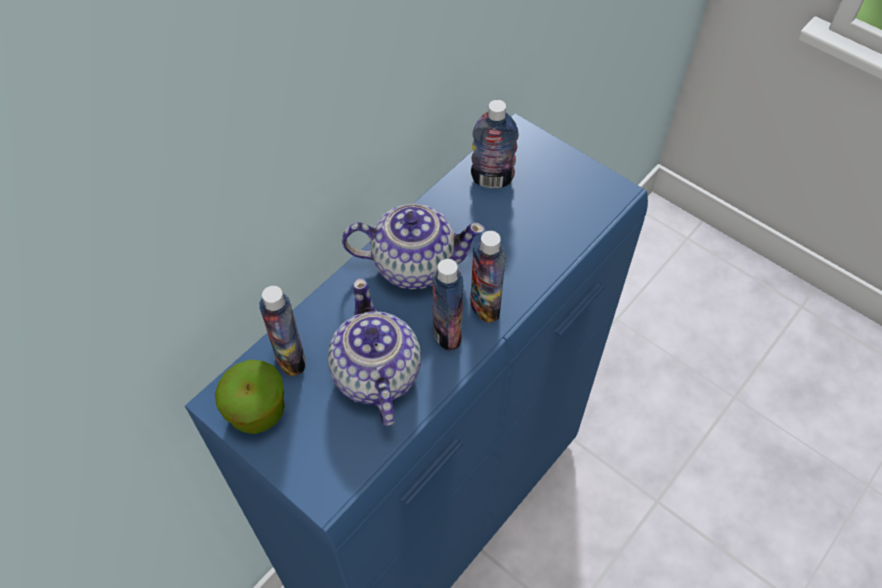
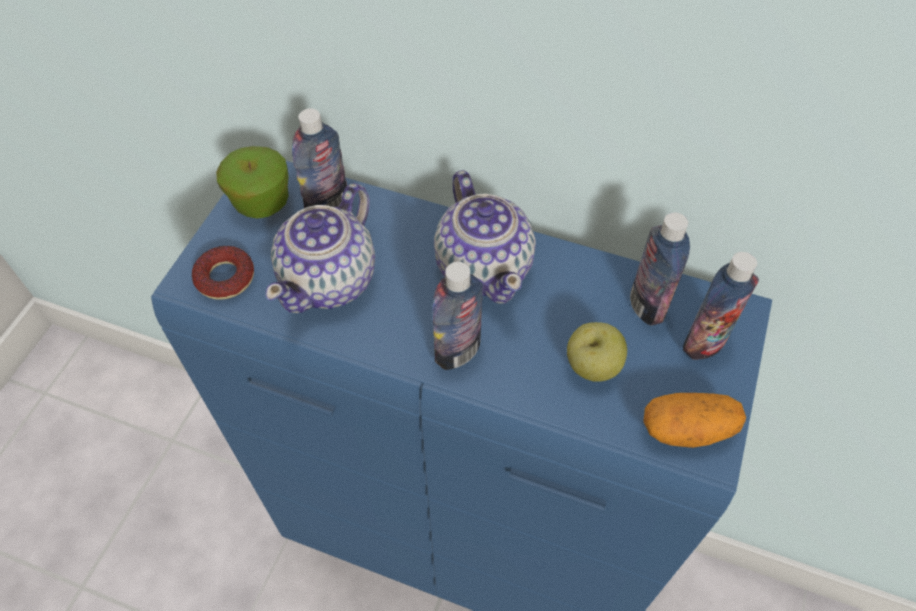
camera: 70 degrees right, 0 degrees up
teapot [328,278,421,426] -> teapot turned 150 degrees clockwise [265,183,375,313]
bottle [432,259,464,351] -> bottle moved to [683,252,759,360]
none -> donut [192,246,254,300]
none -> apple [567,322,627,382]
none -> potato [643,393,746,448]

